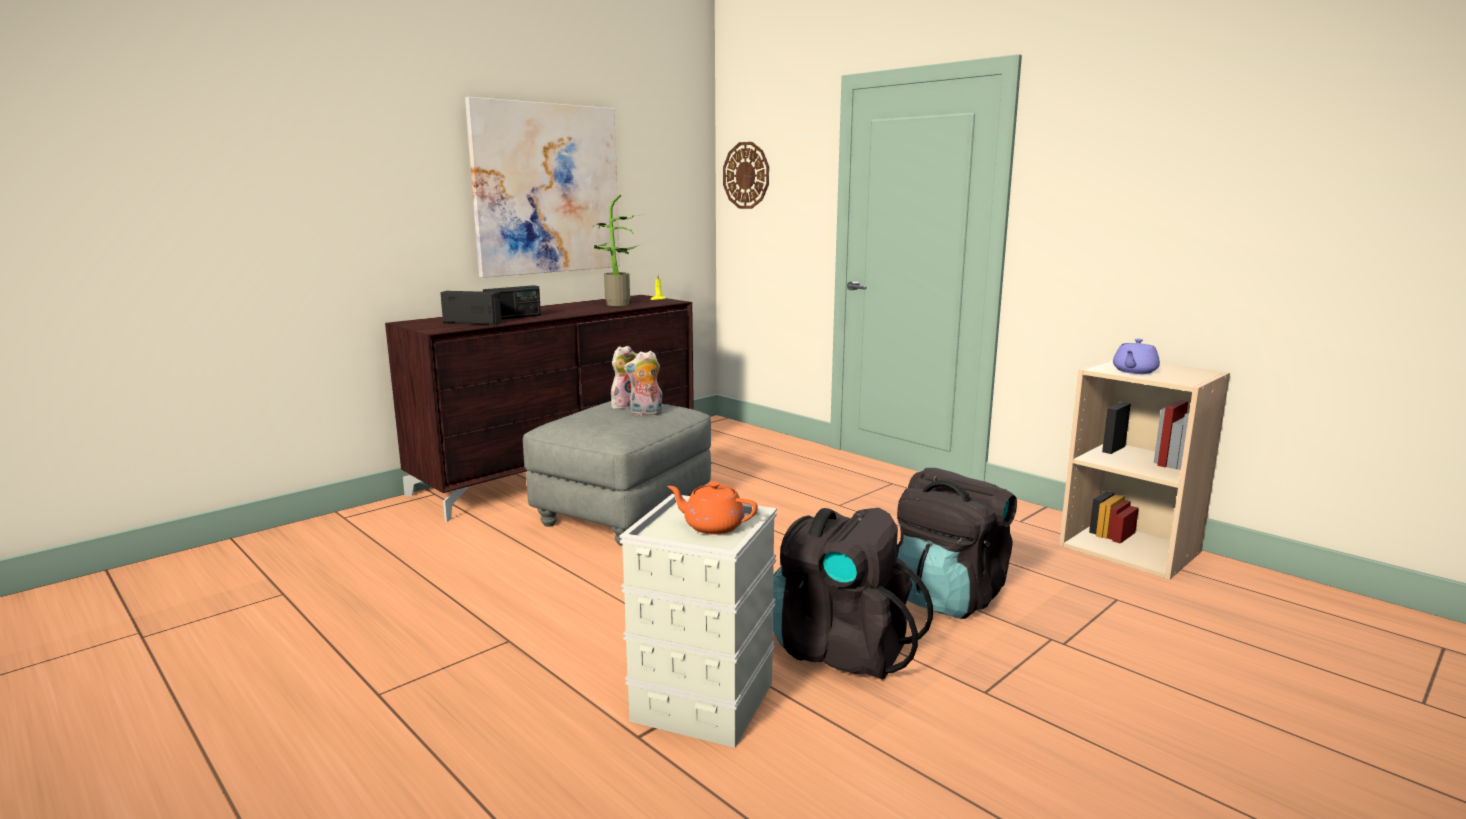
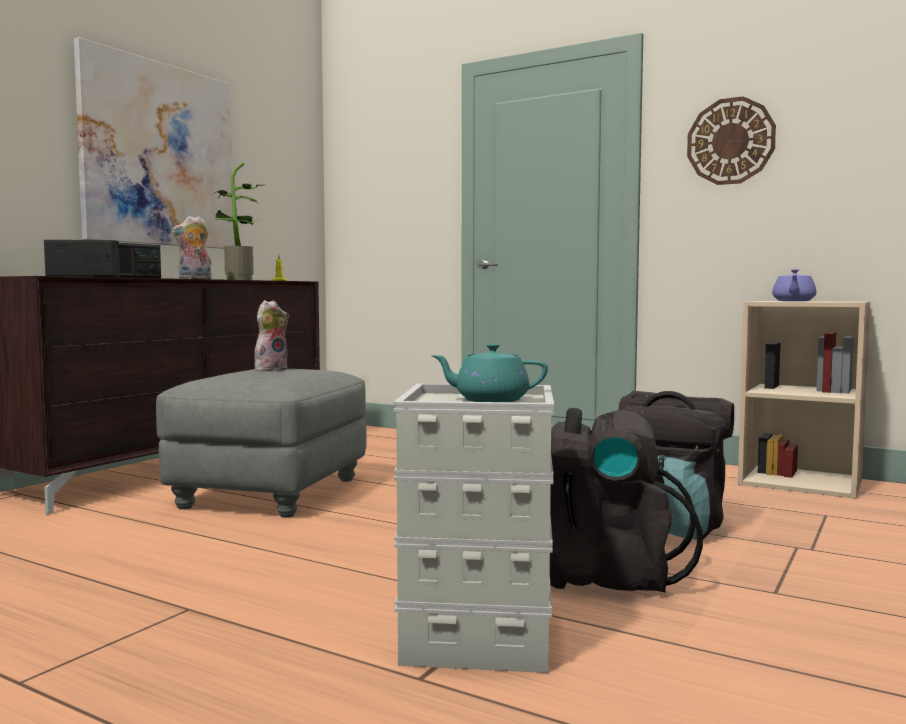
camera: 15 degrees left, 10 degrees down
plush toy [623,351,663,416] -> plush toy moved to [171,216,212,279]
orange teapot [667,481,758,534] -> turquoise teapot [431,343,548,402]
wall clock [723,142,769,209] -> wall clock moved to [687,96,776,185]

